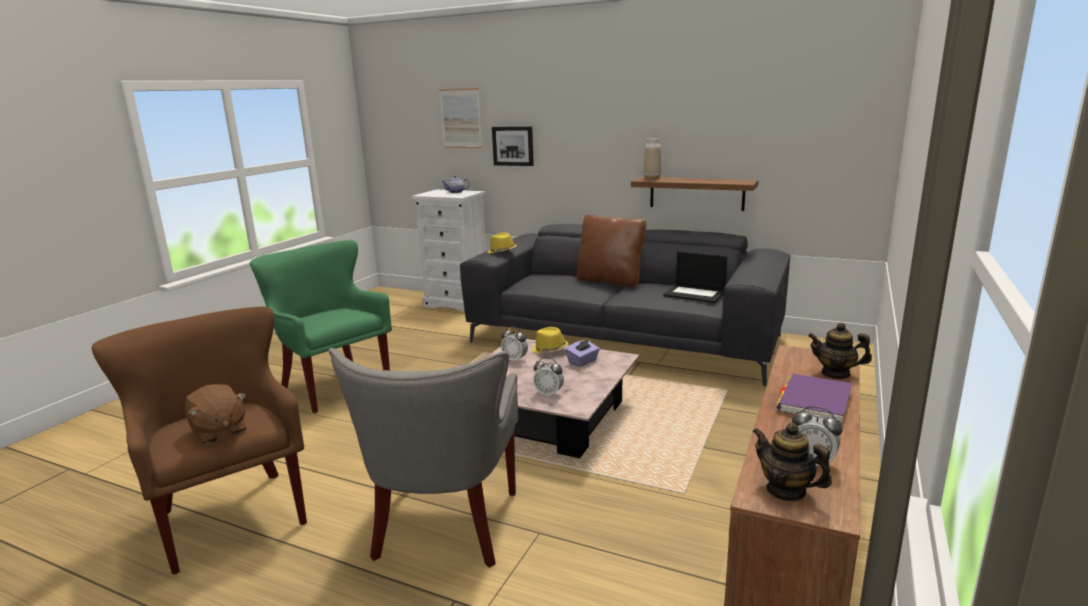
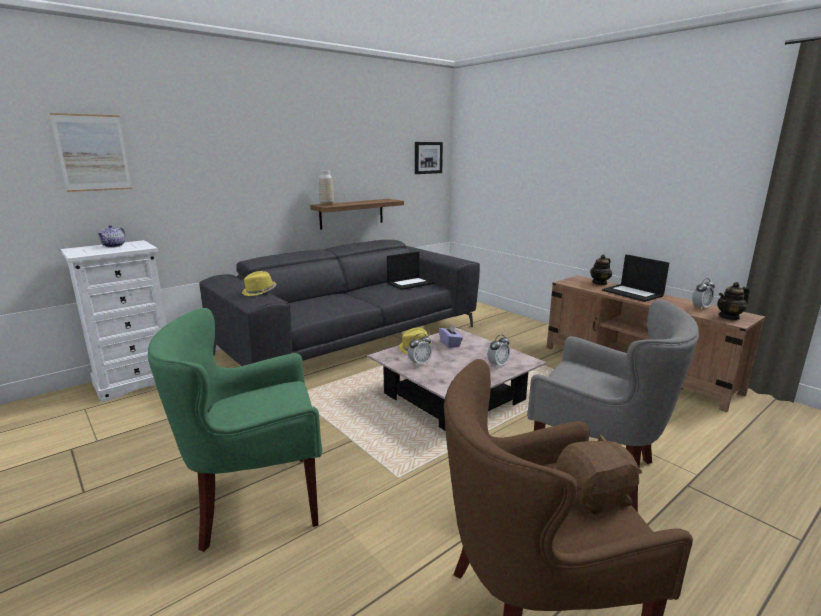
camera: 65 degrees left, 0 degrees up
picture [492,126,534,166] -> picture moved to [415,142,443,174]
brown pillow [576,215,646,287] -> none
purple book [776,374,852,424] -> laptop [602,254,669,302]

